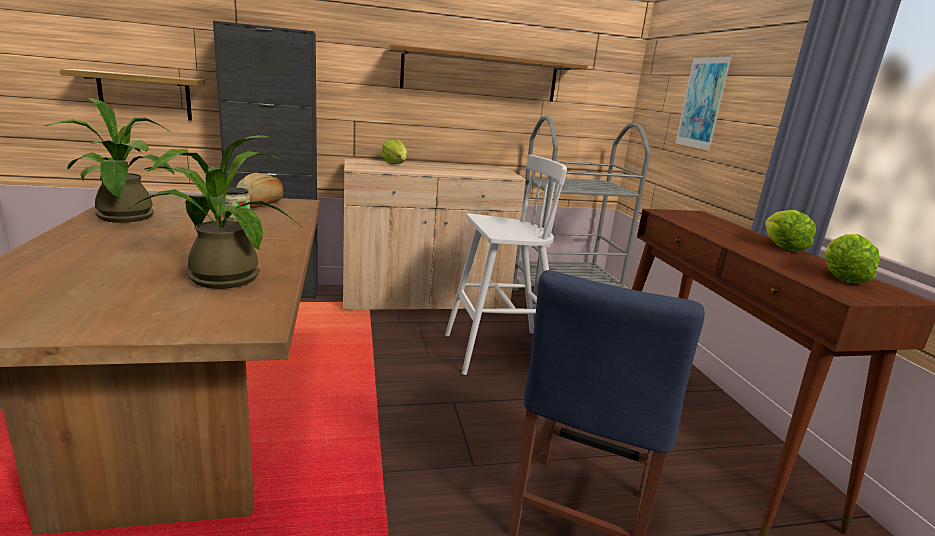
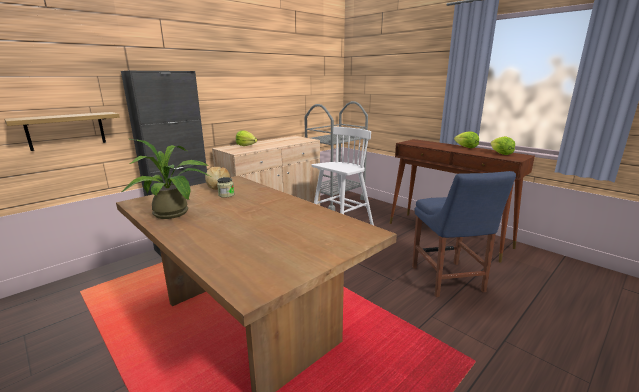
camera: 30 degrees left, 0 degrees up
potted plant [128,135,300,289] -> none
shelf [387,44,588,102] -> none
picture [674,54,733,152] -> none

